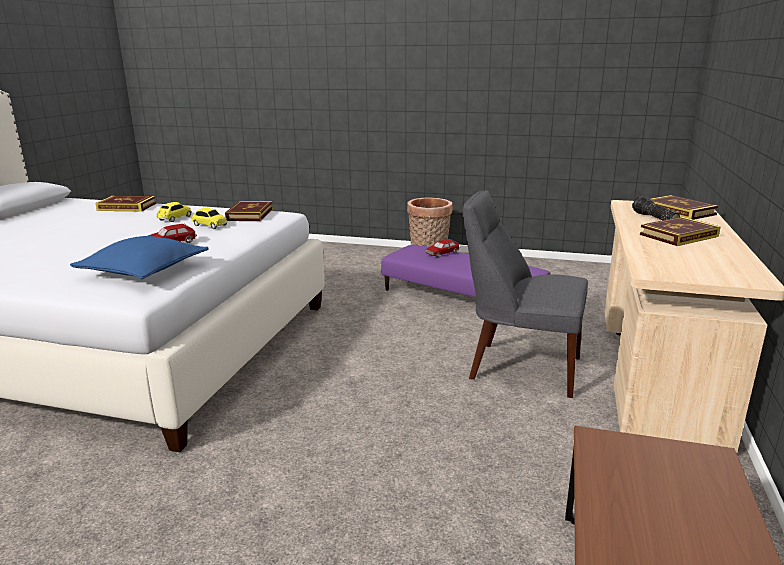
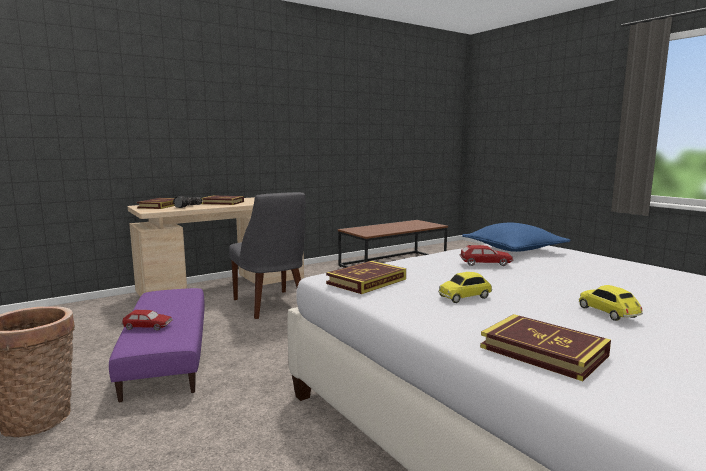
camera: 140 degrees left, 10 degrees down
toy car [192,208,228,229] -> toy car moved to [579,285,643,321]

